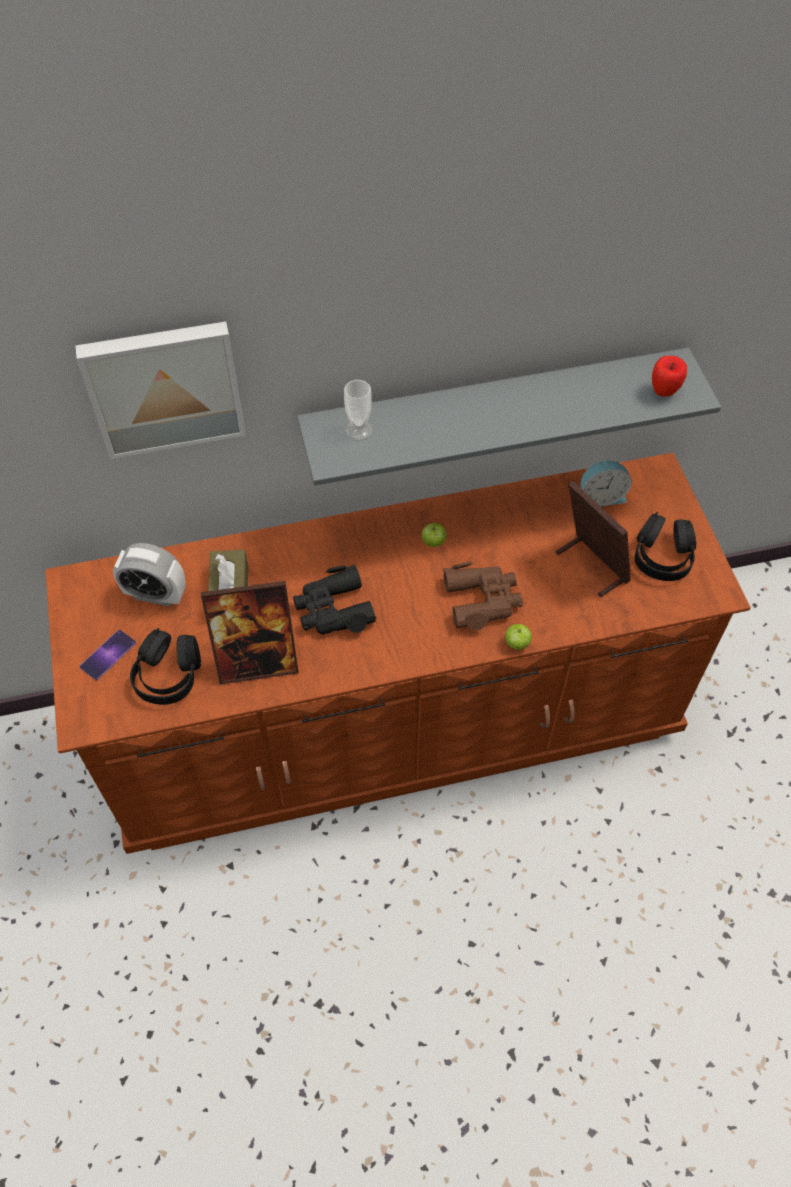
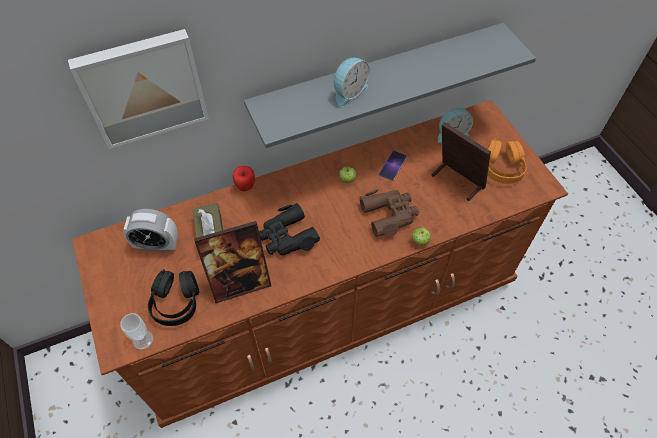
camera: 10 degrees left, 0 degrees up
phone [79,629,136,680] -> phone moved to [379,150,407,181]
cup [344,380,373,440] -> cup moved to [120,313,153,350]
black headphones [634,512,696,581] -> orange headphones [487,138,527,184]
apple [652,356,687,397] -> apple moved to [233,166,255,191]
none -> alarm clock [334,58,370,107]

